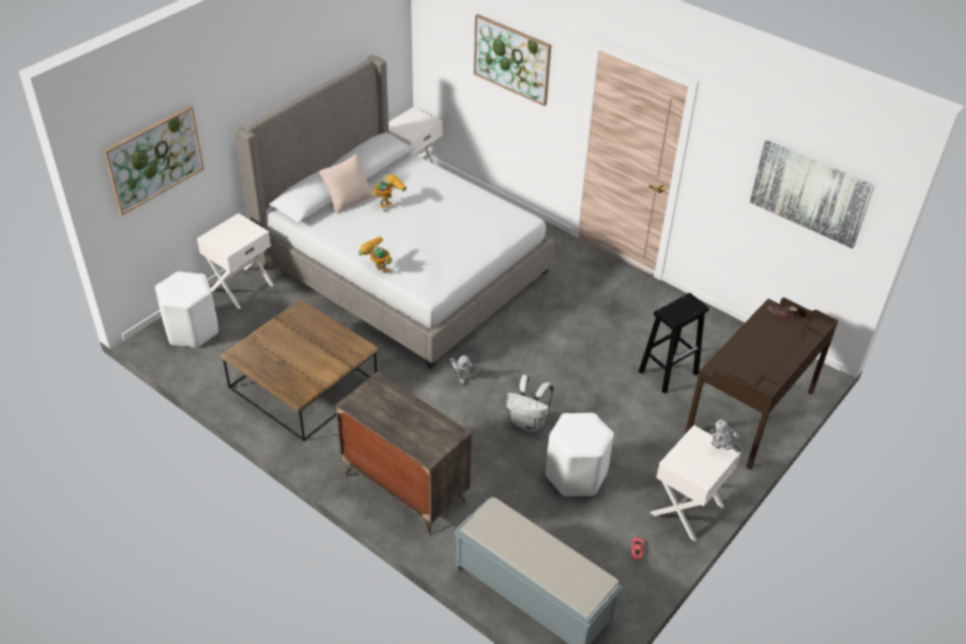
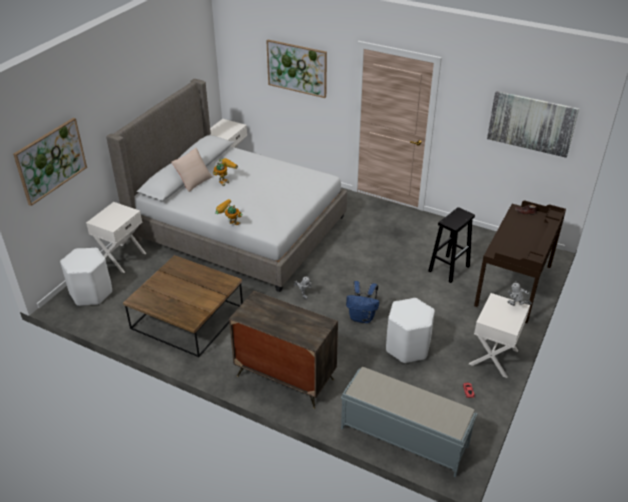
camera: 10 degrees left, 5 degrees down
white backpack [506,375,554,432] -> blue backpack [346,281,379,323]

